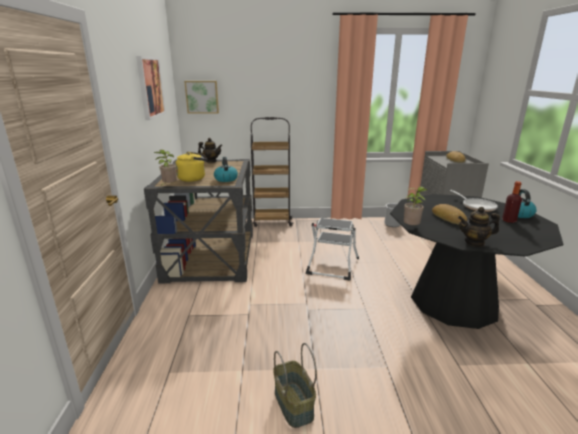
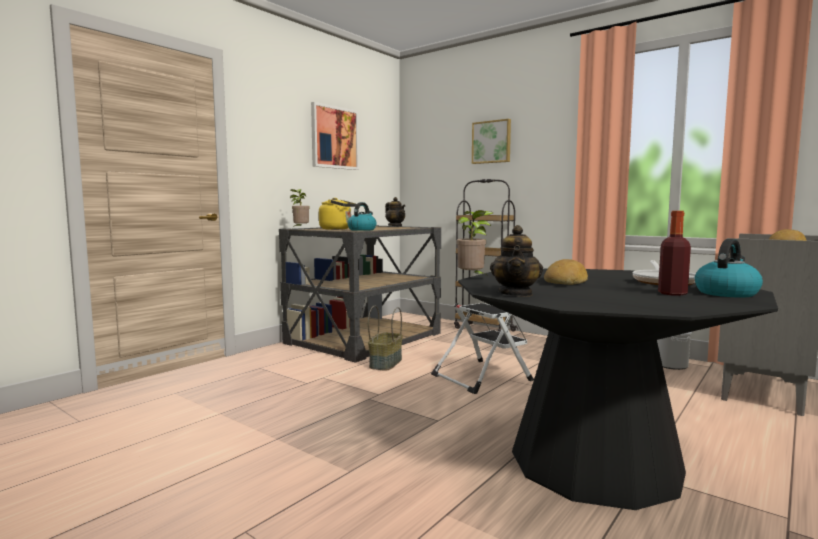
camera: 40 degrees right, 15 degrees down
picture [184,81,219,114] -> picture moved to [472,119,511,164]
basket [273,343,317,428] -> basket moved to [368,306,403,371]
teapot [458,207,500,247] -> teapot turned 120 degrees counterclockwise [490,225,543,297]

